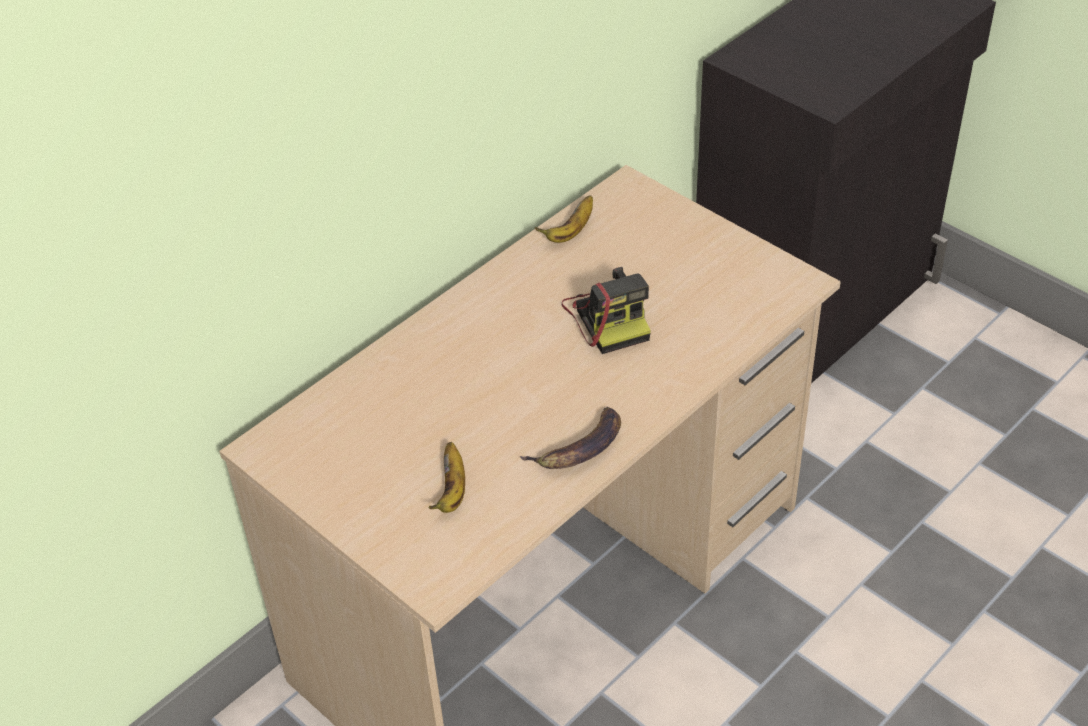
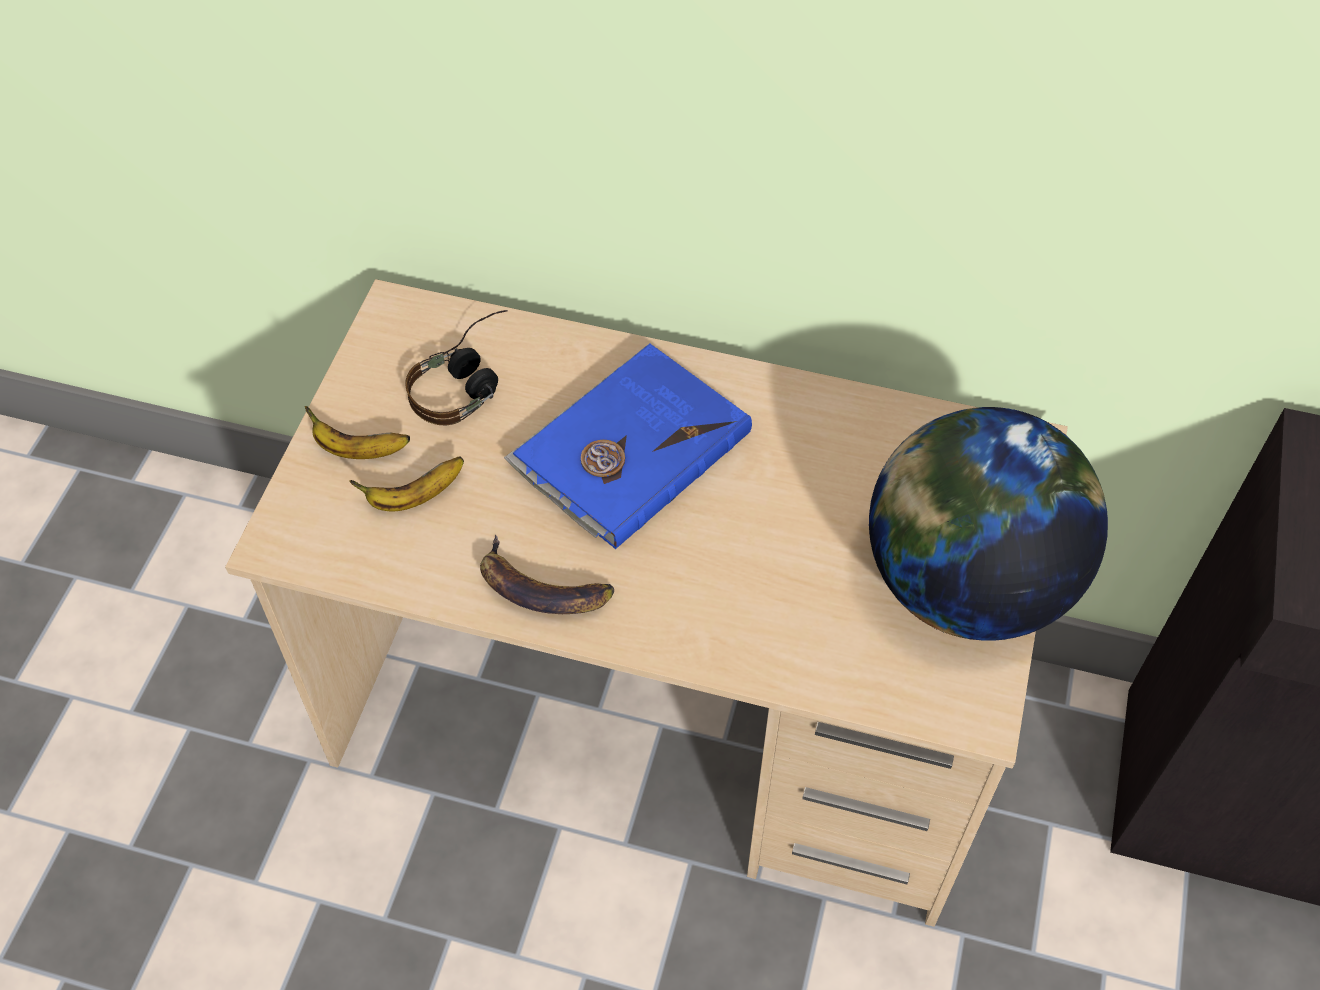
camera: 60 degrees right, 10 degrees up
banana [535,195,593,243] -> banana moved to [304,406,410,459]
camera [562,267,651,354] -> none
none -> headphones [405,310,507,425]
none -> blue book [504,344,752,549]
none -> globe [869,407,1108,641]

